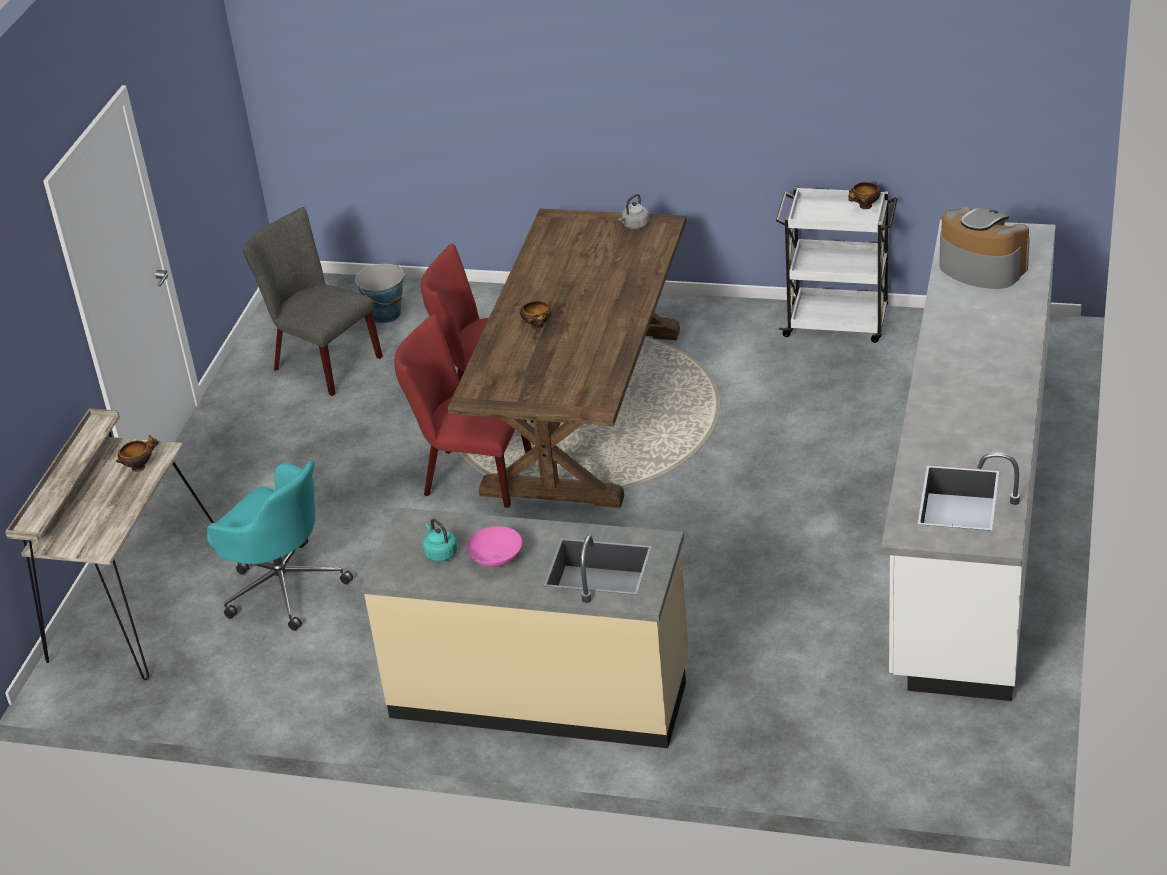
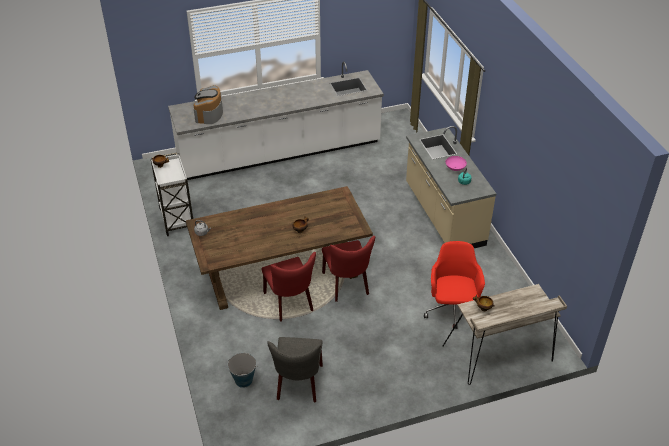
camera: 125 degrees left, 5 degrees up
turquoise office chair [207,460,353,631] -> red office chair [424,241,485,329]

